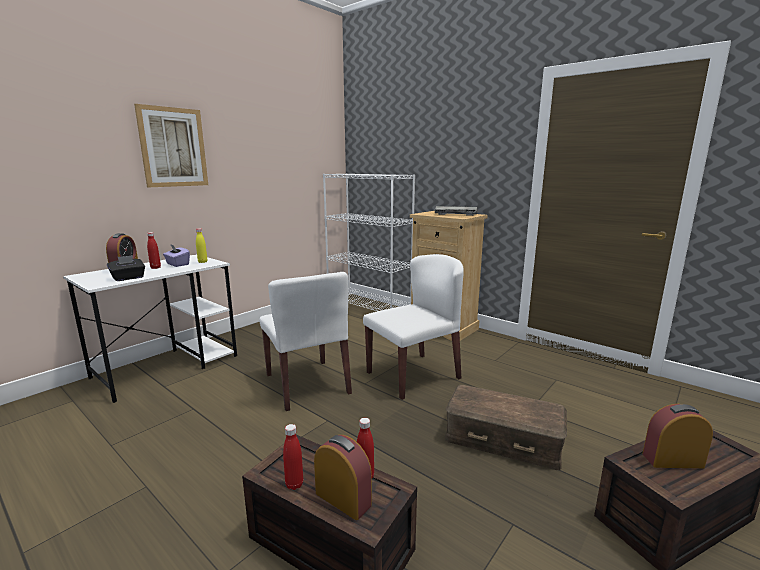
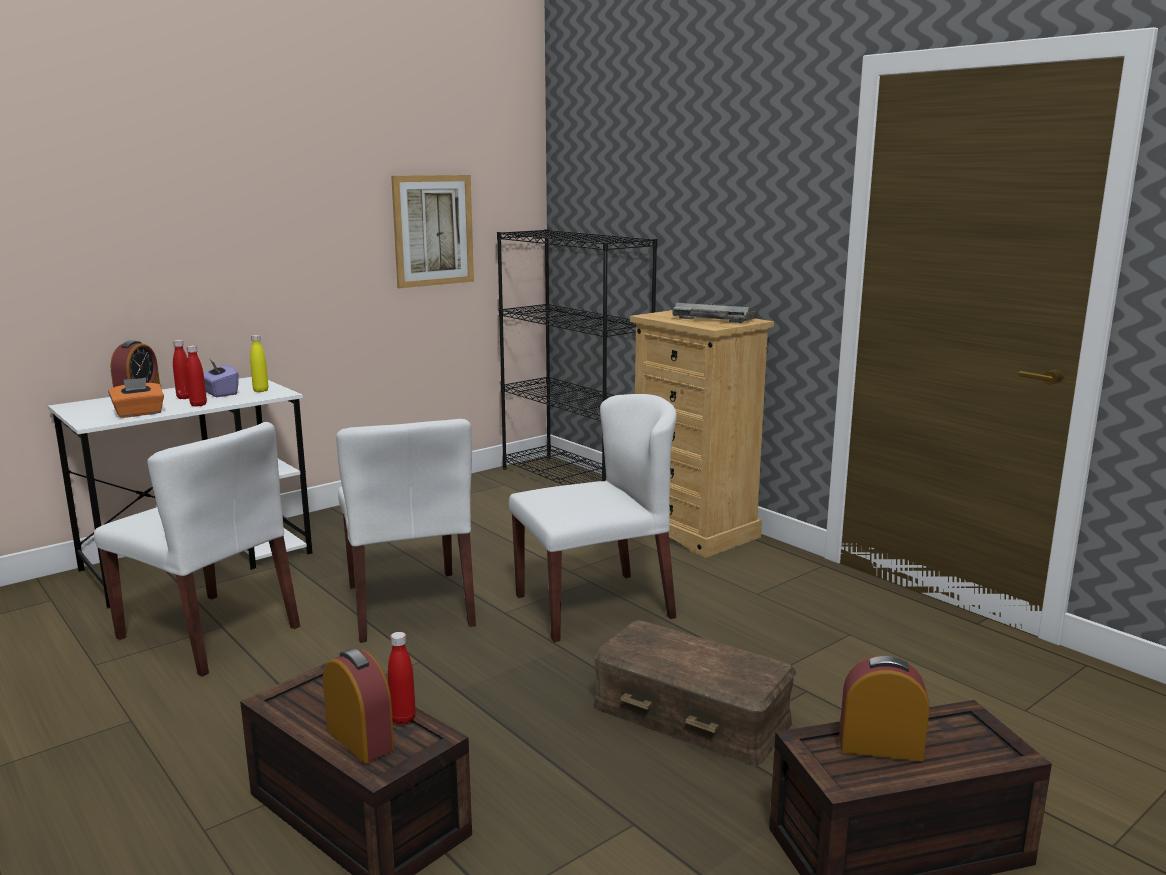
camera: 10 degrees right, 0 degrees up
black tissue box [107,255,145,281] -> orange tissue box [108,378,164,418]
picture [134,104,208,187] -> picture moved to [391,175,474,288]
red bottle [283,424,303,490] -> red bottle moved to [186,345,207,407]
white bookcase [323,173,415,311] -> black bookcase [497,229,658,485]
none -> white chair [94,422,300,677]

